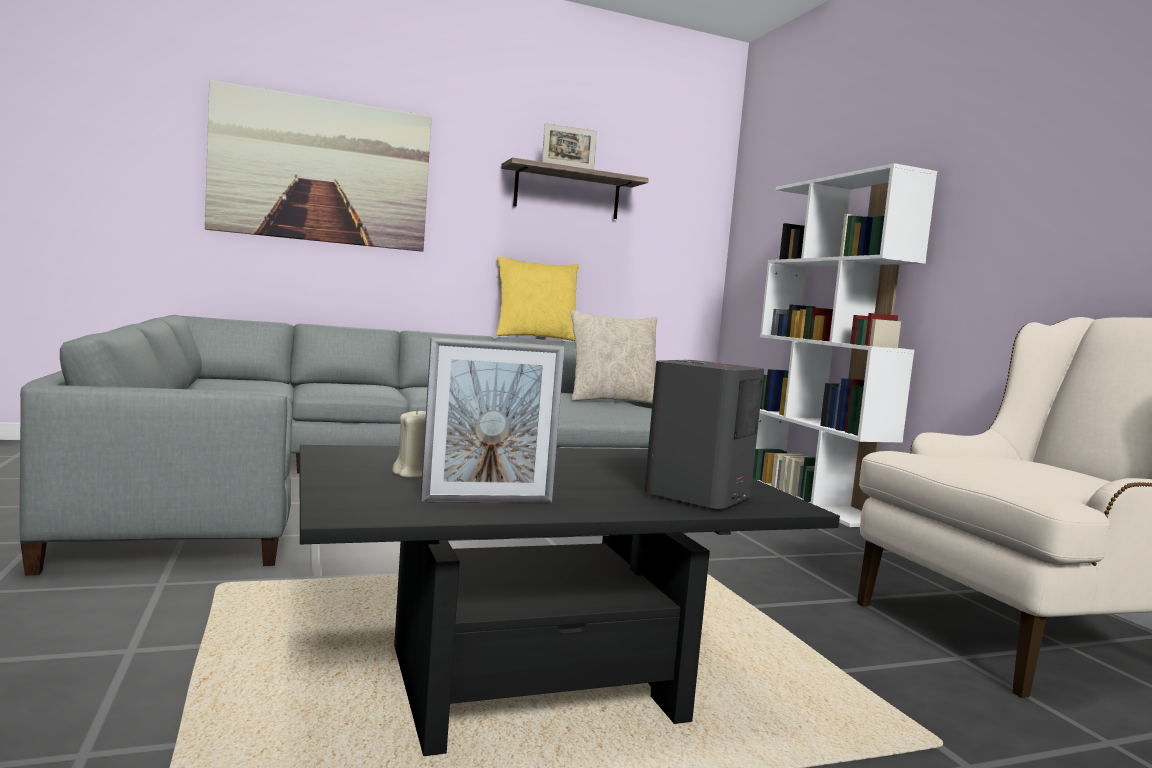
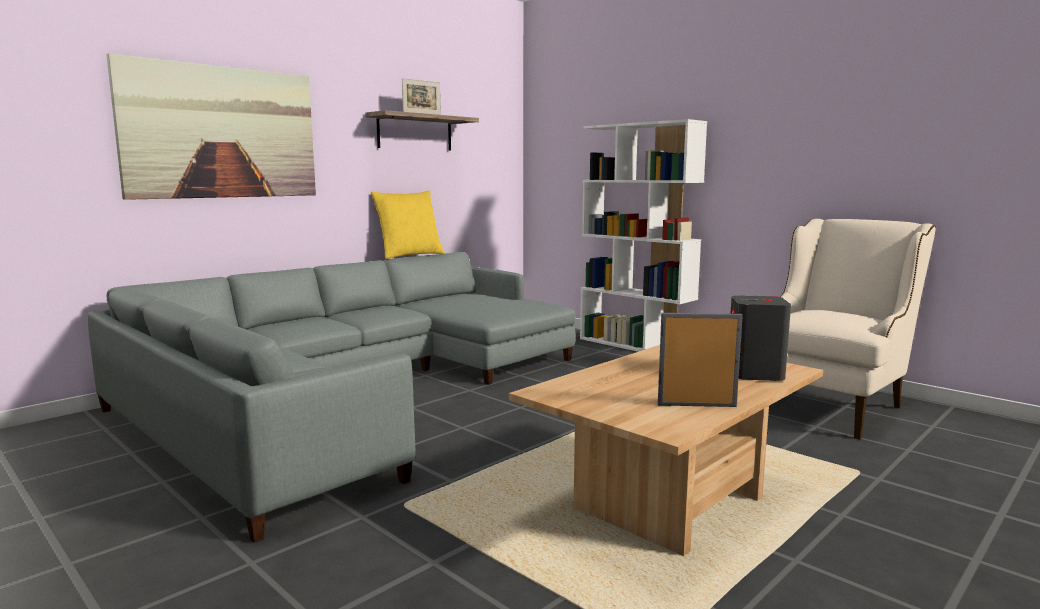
camera: 25 degrees left, 5 degrees up
black coffee table [299,445,840,756] -> beige coffee table [509,345,823,556]
beige candle [392,408,426,478] -> none
picture frame [421,337,565,503] -> picture frame turned 135 degrees counterclockwise [658,313,743,407]
beige pillow [570,310,657,404] -> none

